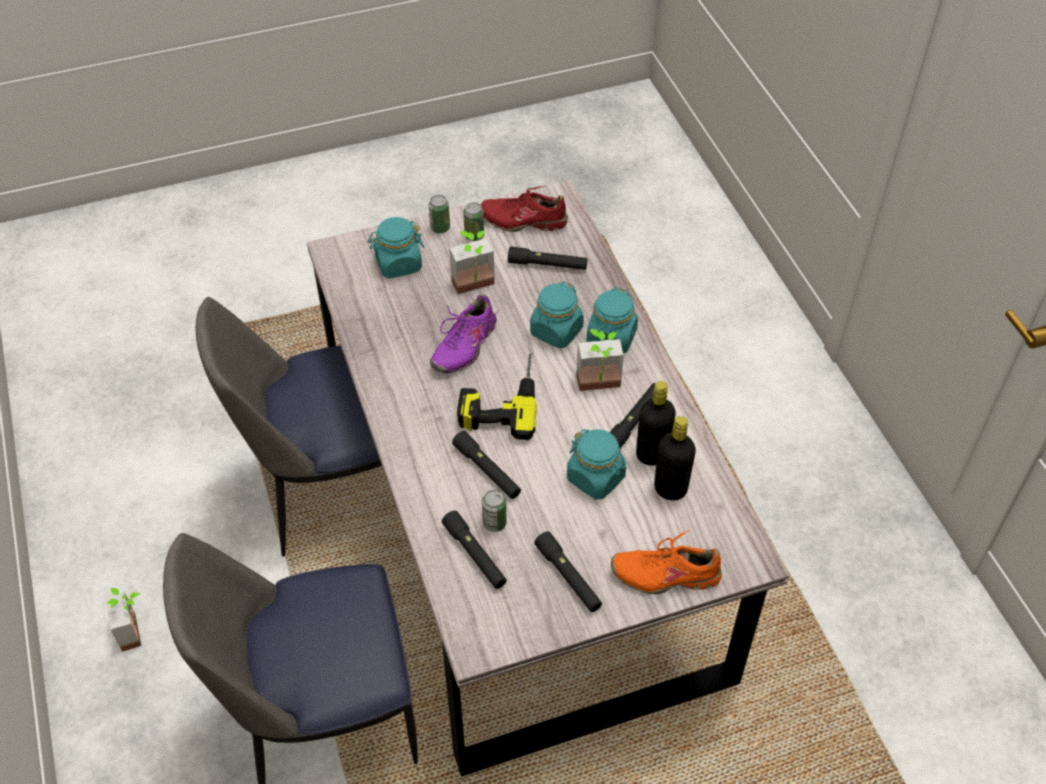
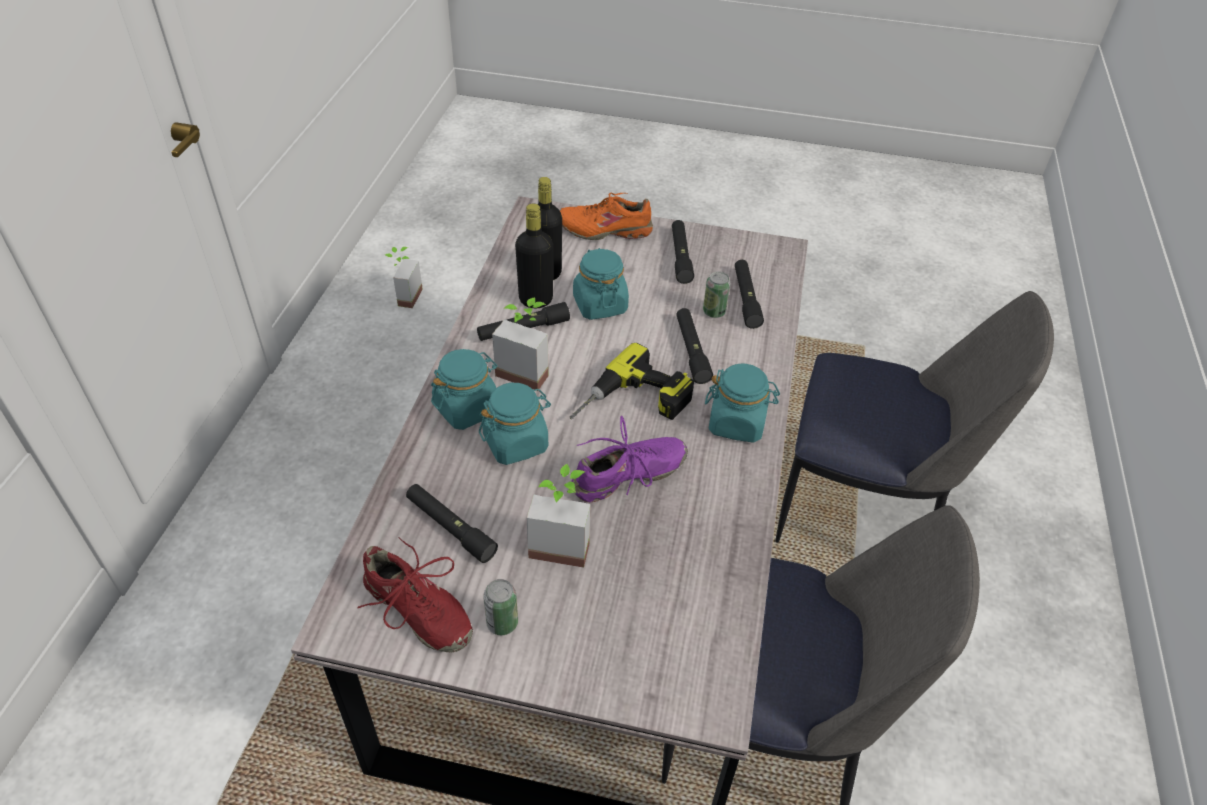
camera: 150 degrees left, 5 degrees down
potted plant [105,588,141,652] -> potted plant moved to [385,247,423,308]
turquoise jar [368,217,424,278] -> turquoise jar moved to [705,364,780,443]
can [429,195,450,233] -> none
orange shoe [611,530,722,594] -> orange shoe turned 150 degrees clockwise [559,192,653,240]

